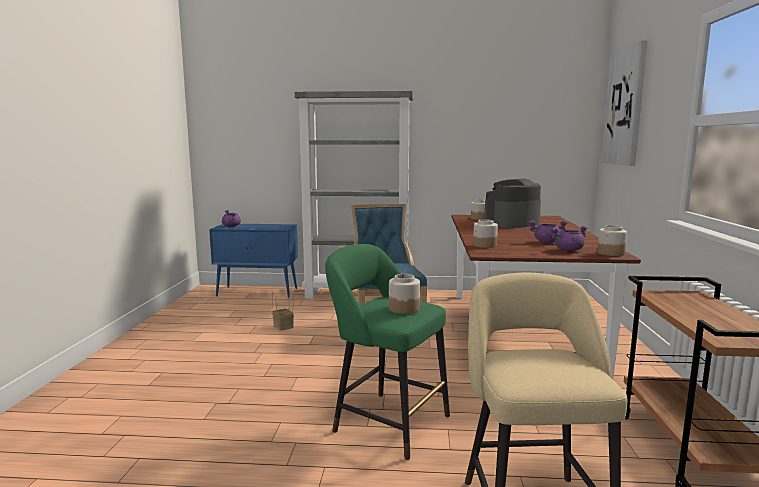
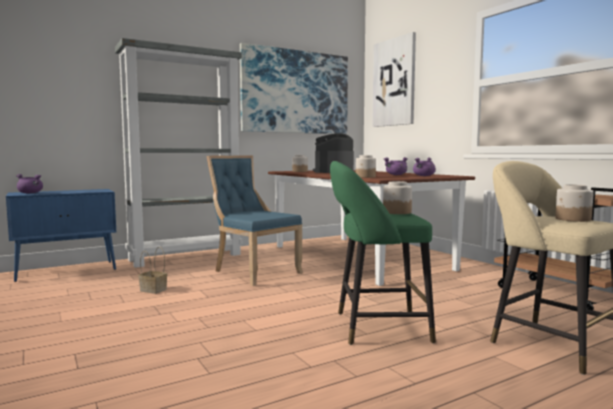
camera: 35 degrees left, 5 degrees down
jar [598,225,627,256] -> jar moved to [555,184,594,222]
none -> picture [240,43,348,134]

